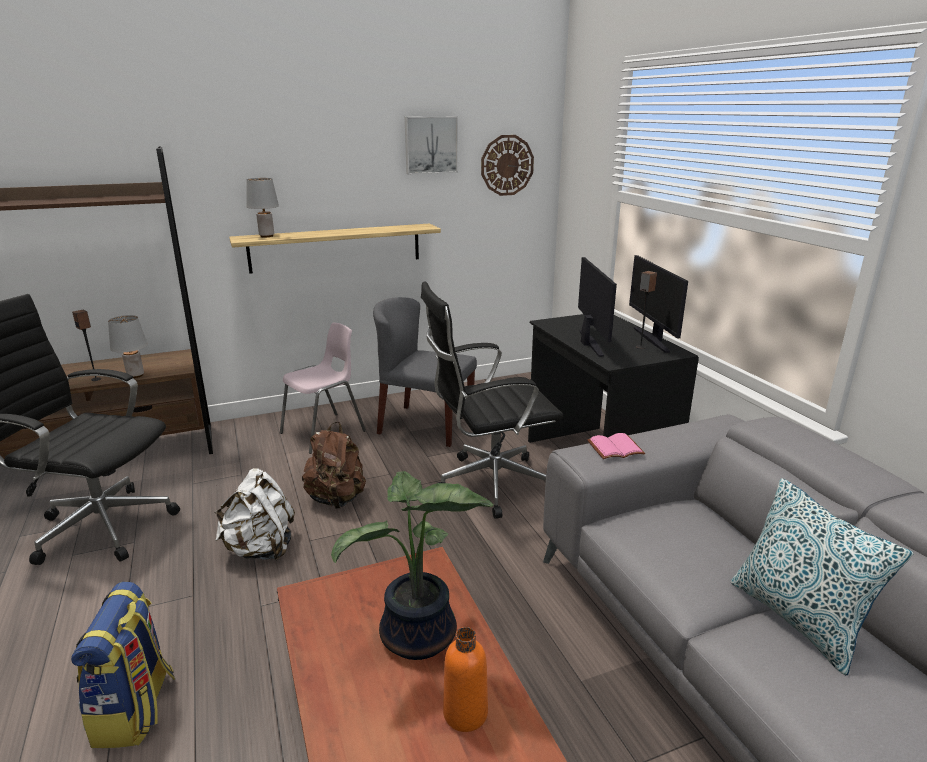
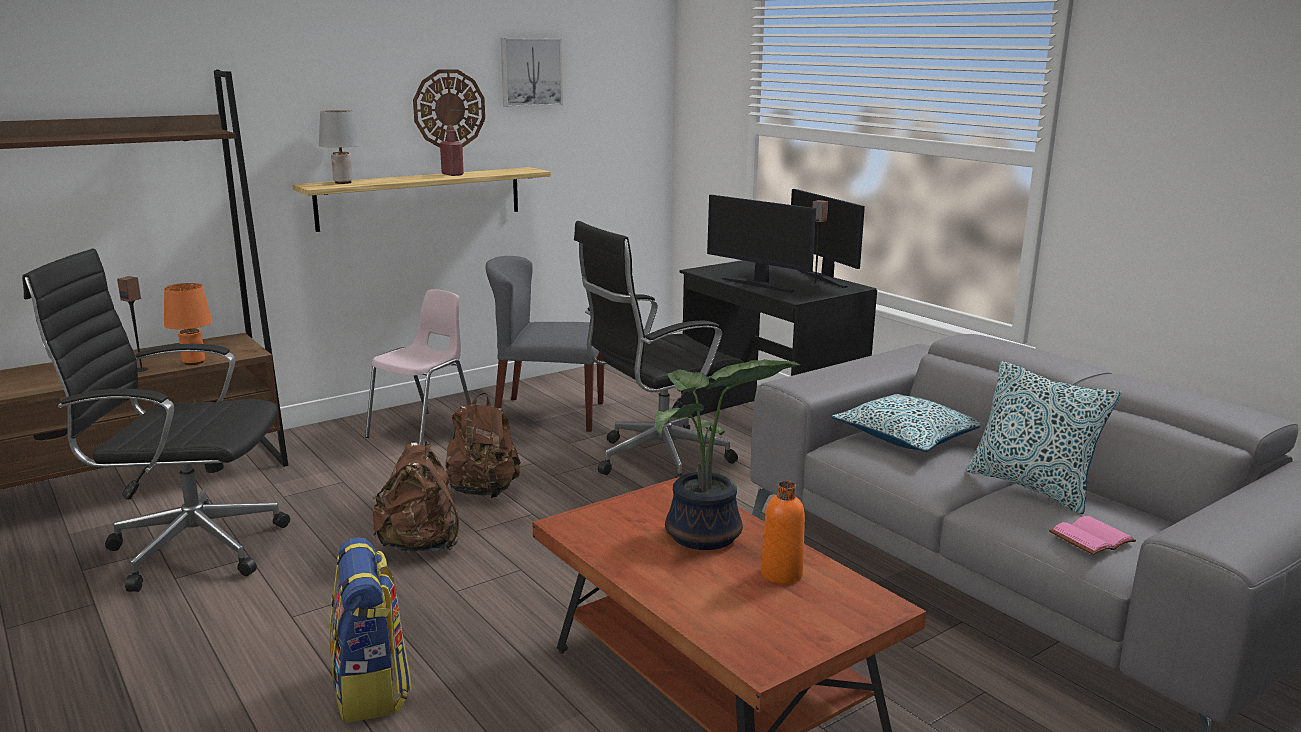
camera: 15 degrees left, 5 degrees down
grey table lamp [108,315,148,378] -> orange table lamp [164,283,212,365]
white backpack [214,468,295,561] -> brown backpack [372,441,459,552]
wall clock [481,135,534,196] -> wall clock moved to [413,69,485,148]
monitor [578,257,617,357] -> monitor turned 150 degrees clockwise [707,195,816,293]
pink book [587,433,645,459] -> pink book moved to [1049,516,1136,555]
none -> red bottle [440,125,464,176]
none -> pillow [831,394,981,452]

